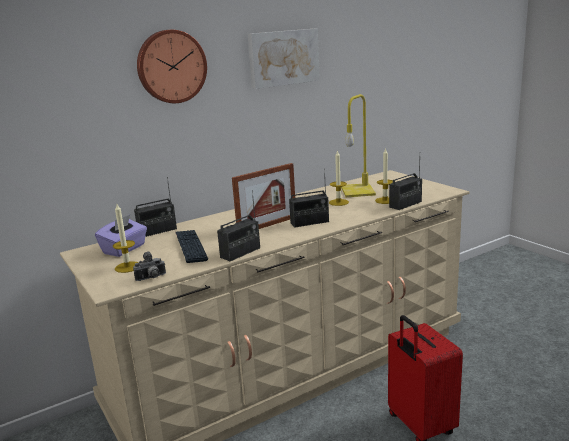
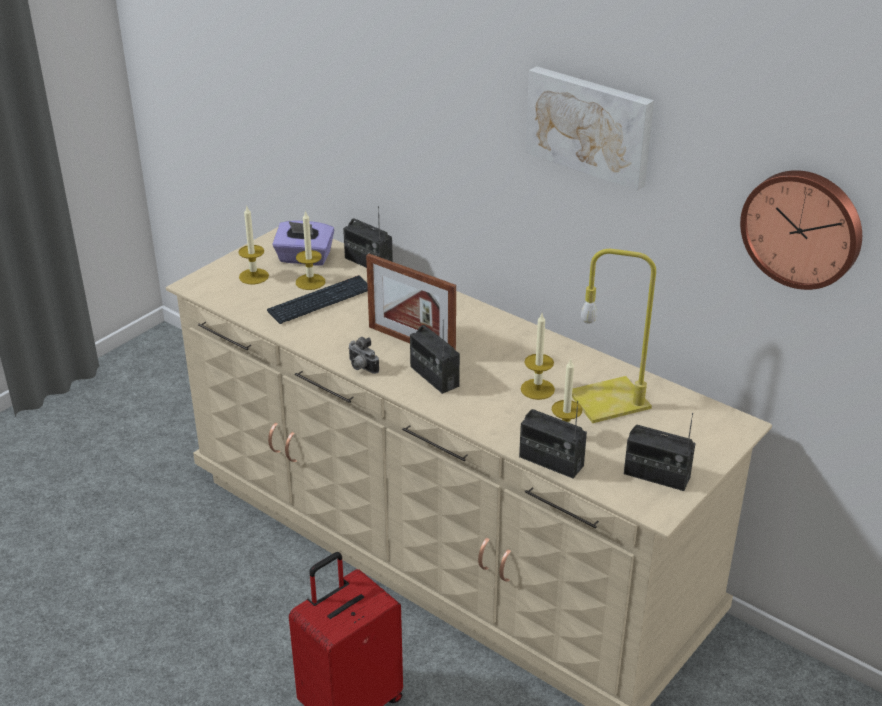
camera: 70 degrees right, 15 degrees up
camera [133,251,166,281] -> camera moved to [348,337,379,374]
wall clock [137,30,207,103] -> wall clock moved to [740,170,862,290]
radio [217,190,260,261] -> radio moved to [624,413,696,491]
none -> candle [296,210,325,290]

